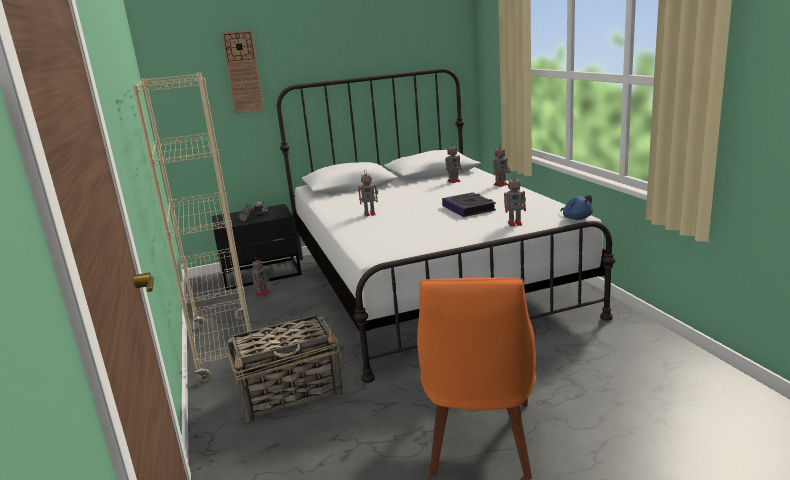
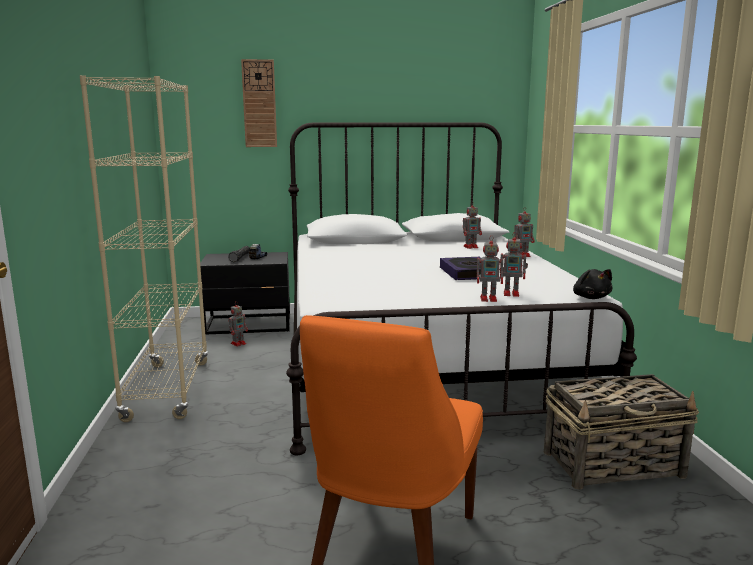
camera: 10 degrees right, 5 degrees down
basket [227,315,343,422] -> basket moved to [544,374,699,490]
toy robot [358,170,378,216] -> toy robot moved to [477,235,505,302]
blue plush toy [561,195,593,220] -> black plush toy [573,269,612,299]

